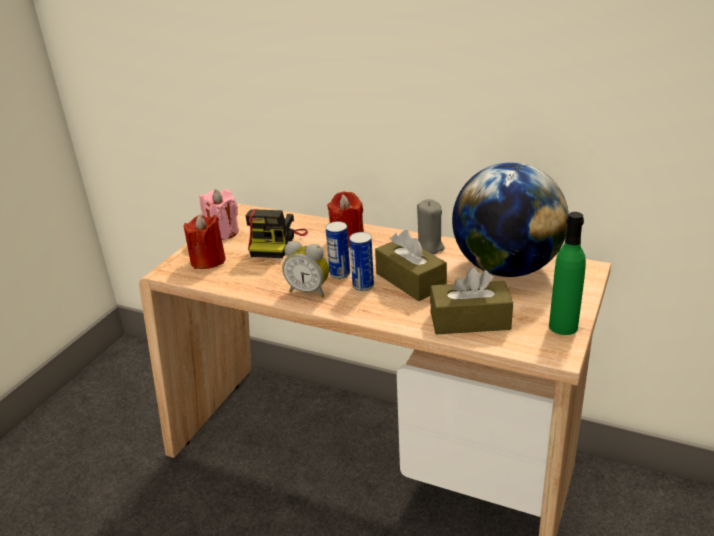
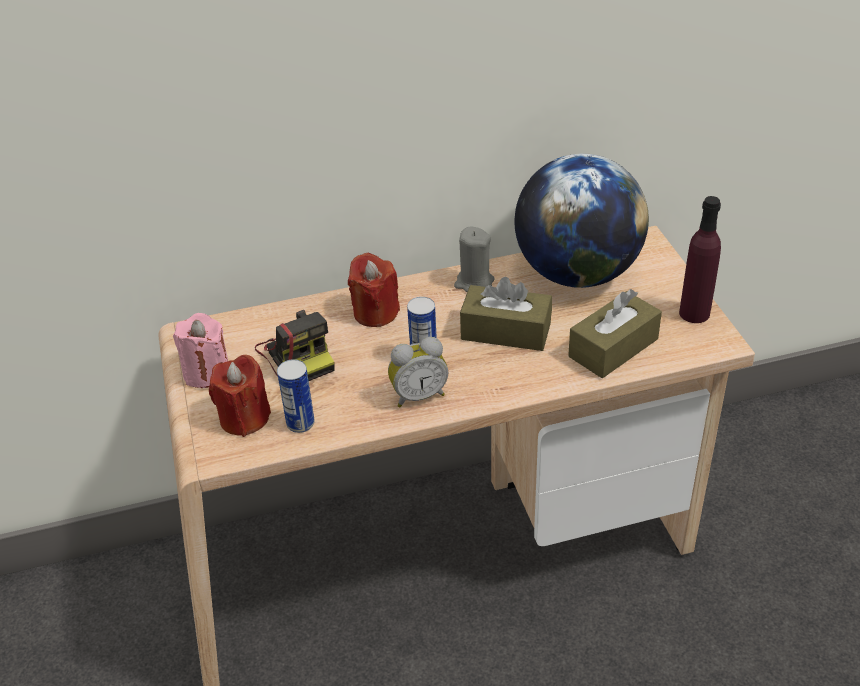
camera: 40 degrees left, 10 degrees up
can [349,232,374,291] -> can moved to [277,359,315,433]
green bottle [549,212,586,335] -> purple bottle [679,196,721,323]

